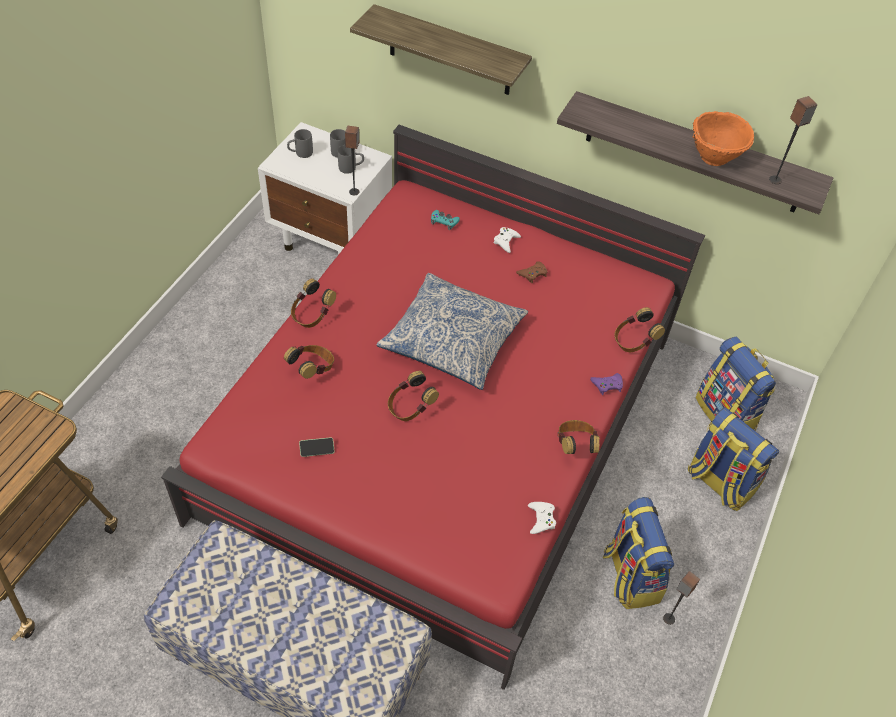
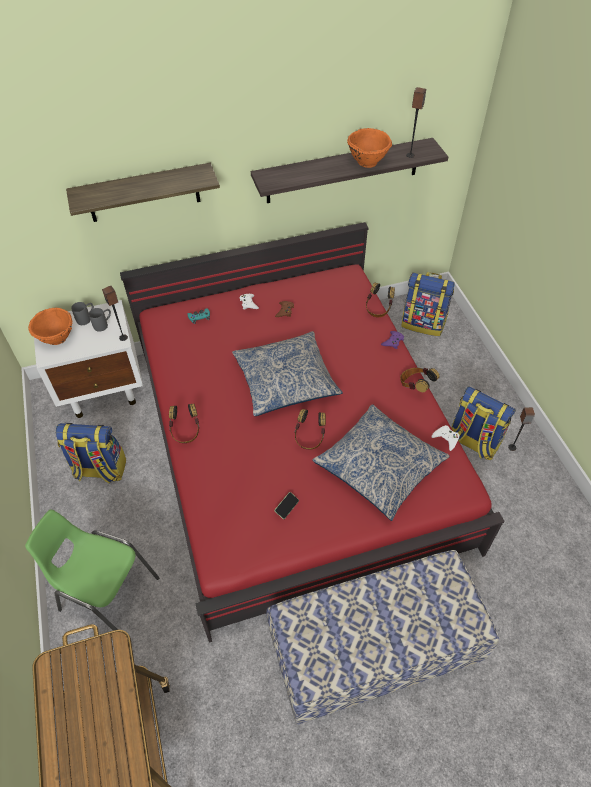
camera: 40 degrees left, 0 degrees up
headphones [284,345,334,379] -> none
grey mug [287,129,313,158] -> orange bowl [28,308,72,345]
backpack [688,407,779,511] -> backpack moved to [56,423,126,483]
none -> green chair [25,510,159,631]
none -> pillow [312,404,450,521]

